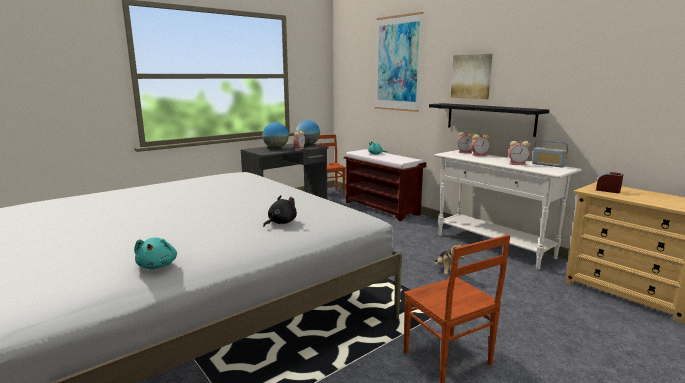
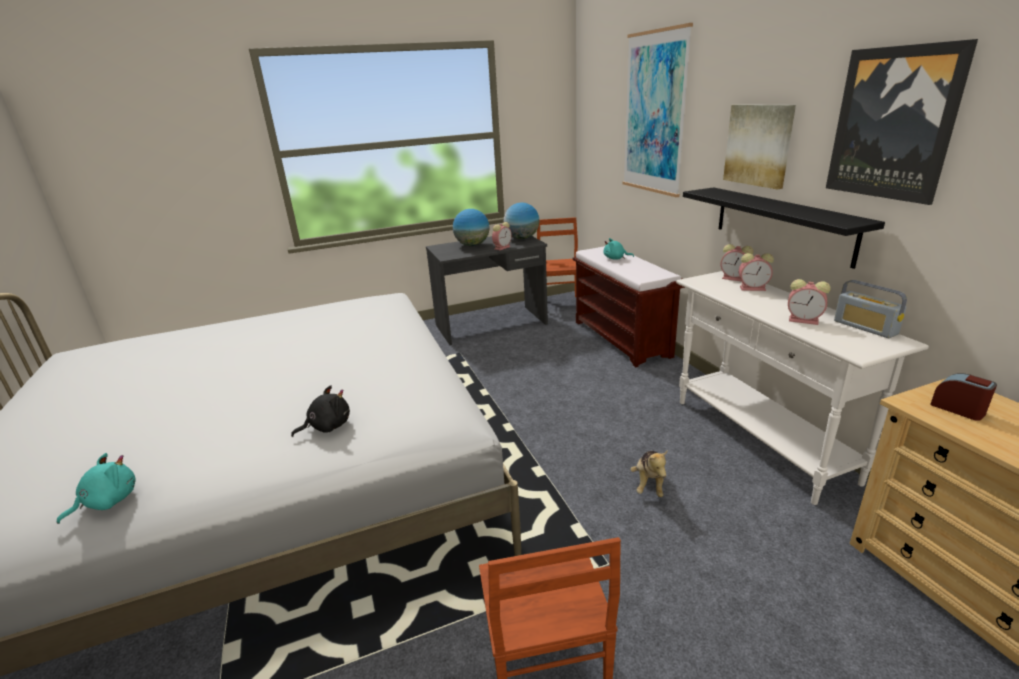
camera: 20 degrees right, 10 degrees up
turquoise plush toy [134,237,177,269] -> turquoise plush toy turned 150 degrees counterclockwise [57,453,136,524]
none -> picture [826,39,978,205]

